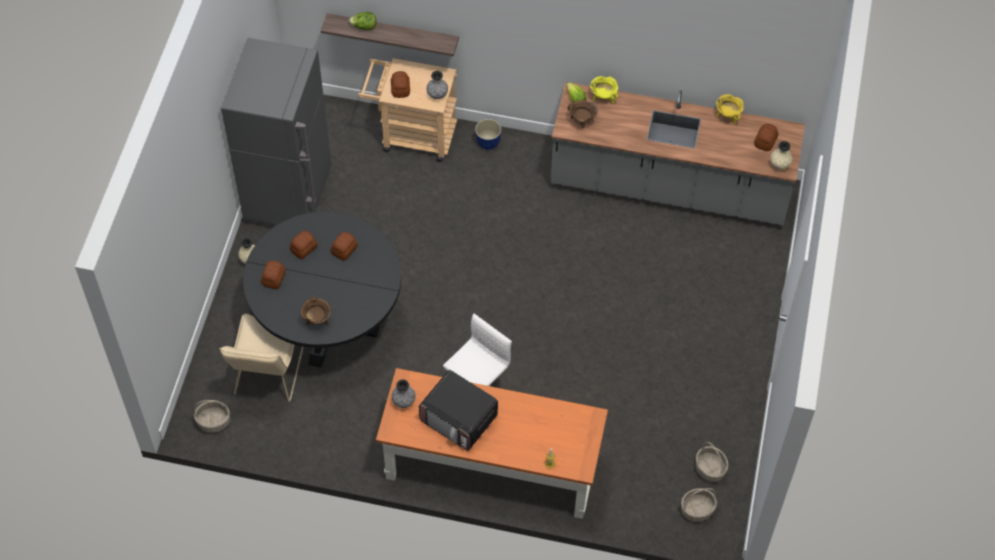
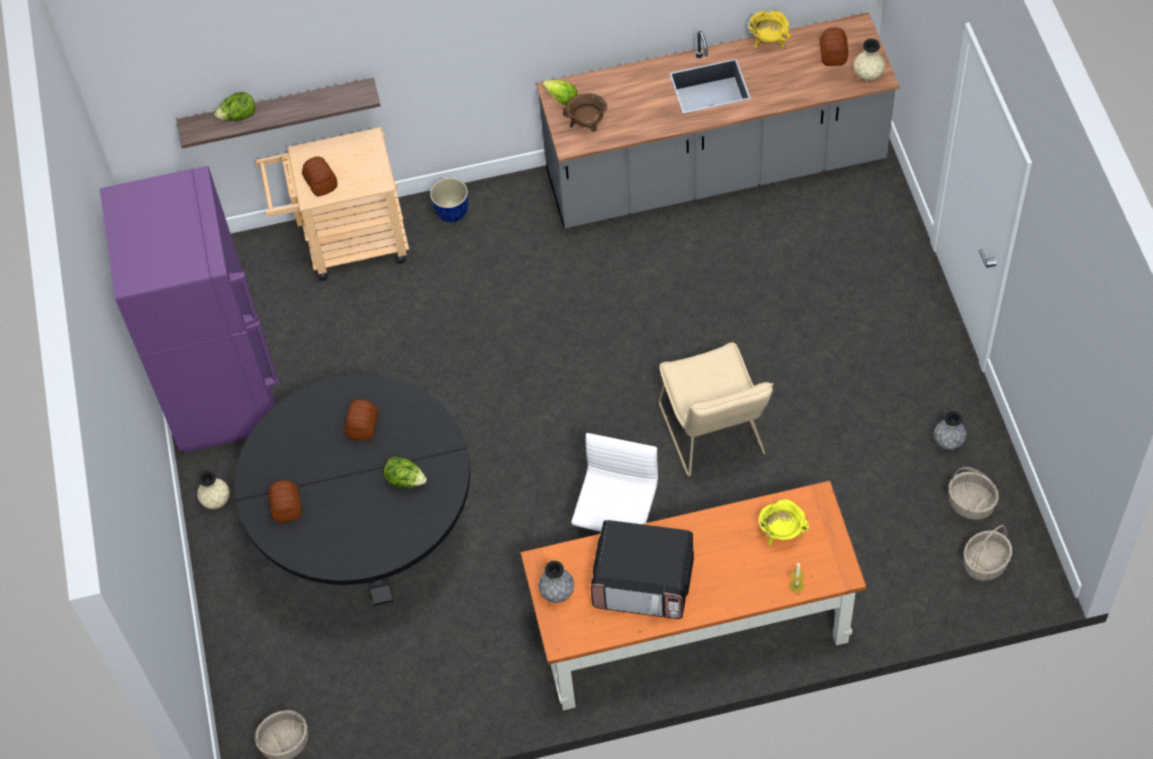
camera: 20 degrees left, 0 degrees up
beige chair [219,314,303,402] -> beige chair moved to [659,342,773,477]
grey fridge [221,38,332,227] -> purple fridge [100,166,279,453]
bread [290,231,318,259] -> none
brown cooking pot [300,295,331,325] -> none
grey vase [427,71,448,99] -> grey vase moved to [934,411,967,450]
yellow cooking pot [590,76,618,104] -> yellow cooking pot moved to [759,499,809,546]
none -> lettuce [384,456,427,488]

